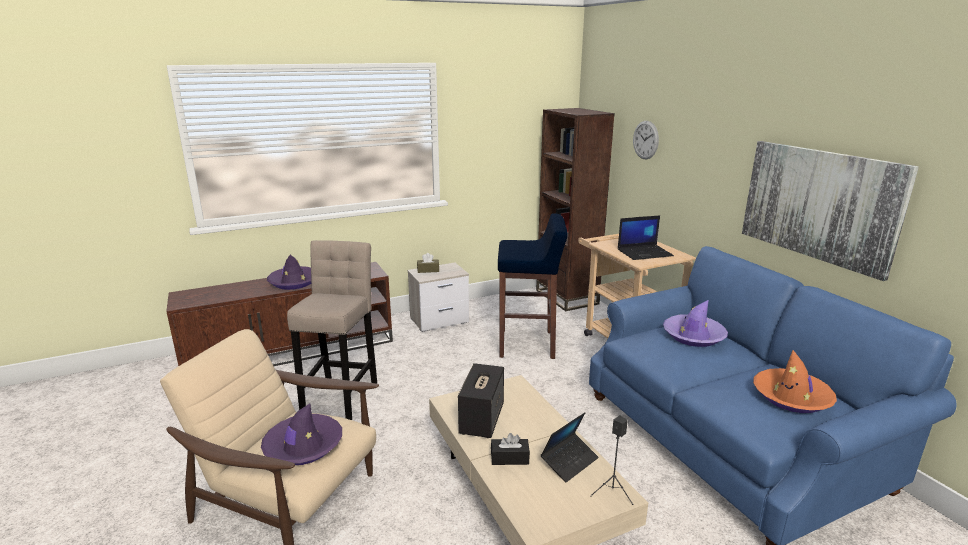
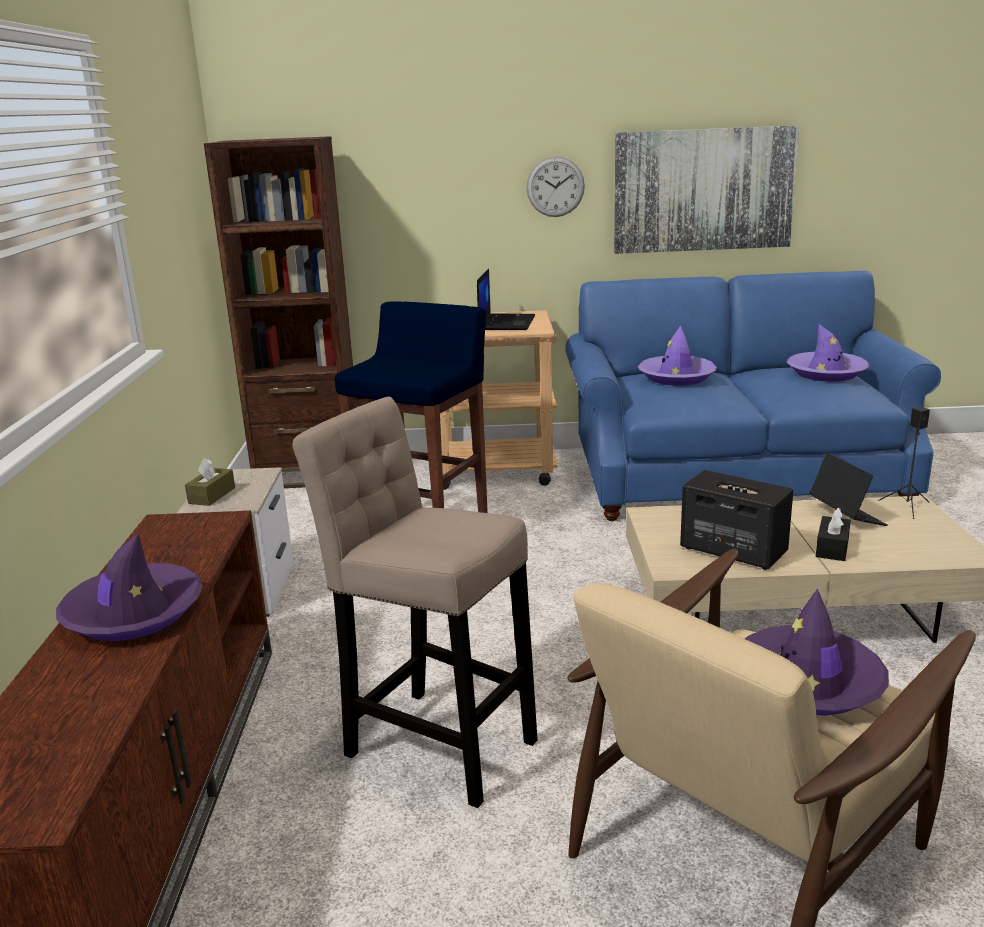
camera: 65 degrees left, 0 degrees up
wall clock [633,121,659,159] -> wall clock moved to [527,156,585,217]
orange hat [753,350,837,413] -> purple hat [787,324,869,382]

